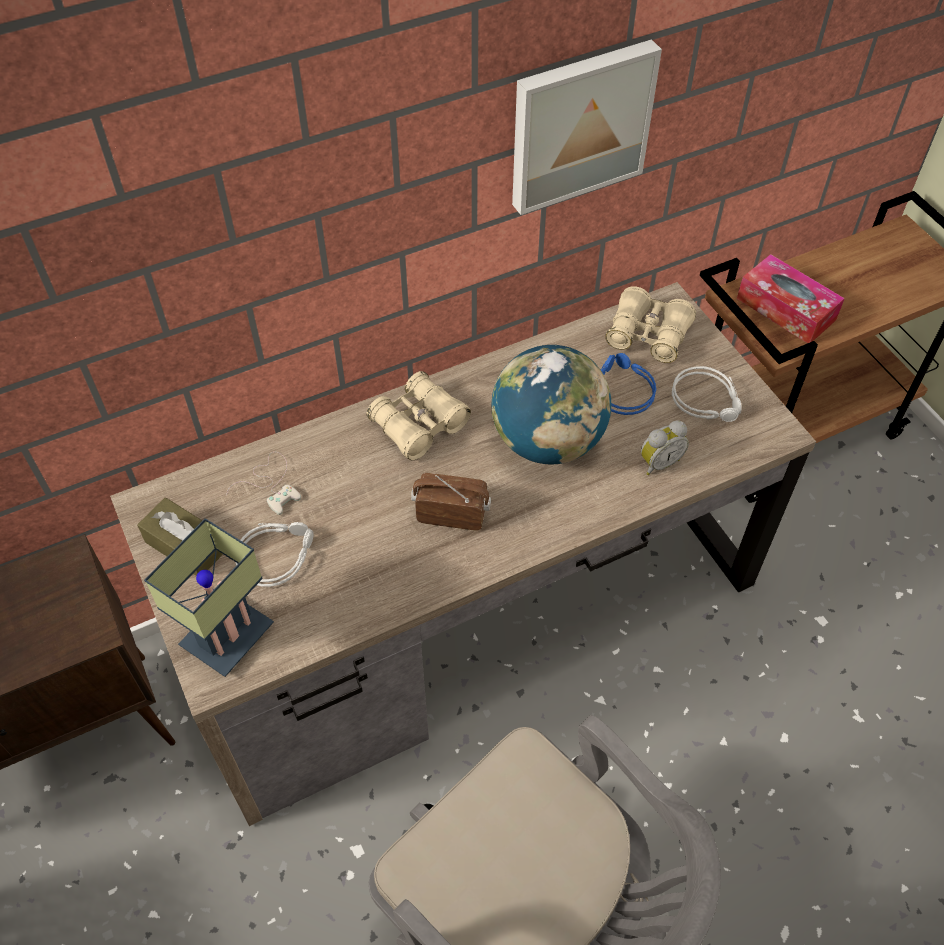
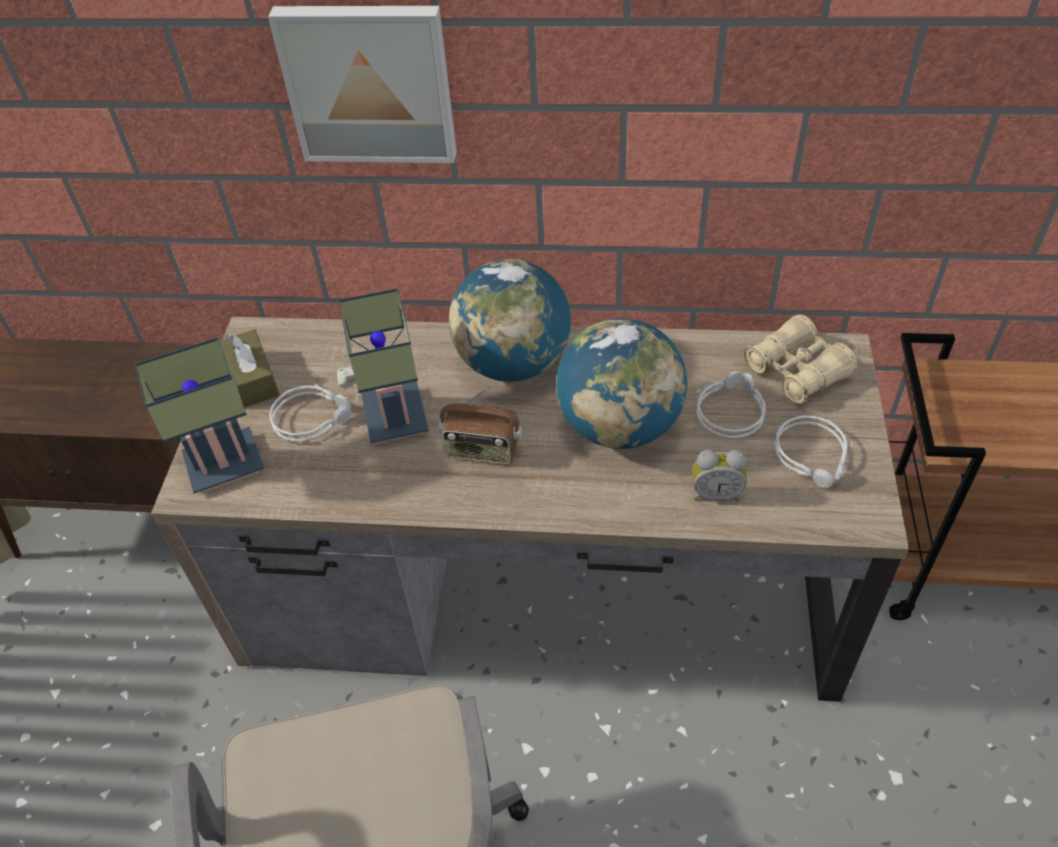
camera: 35 degrees right, 5 degrees down
beige binoculars [367,371,471,460] -> globe [449,259,571,382]
radio [411,473,491,531] -> radio turned 150 degrees clockwise [439,385,522,464]
picture [512,39,662,215] -> picture moved to [268,6,457,163]
blue headphones [600,353,656,415] -> grey headphones [696,371,766,438]
tissue box [737,254,845,343] -> none
none -> table lamp [339,288,429,444]

